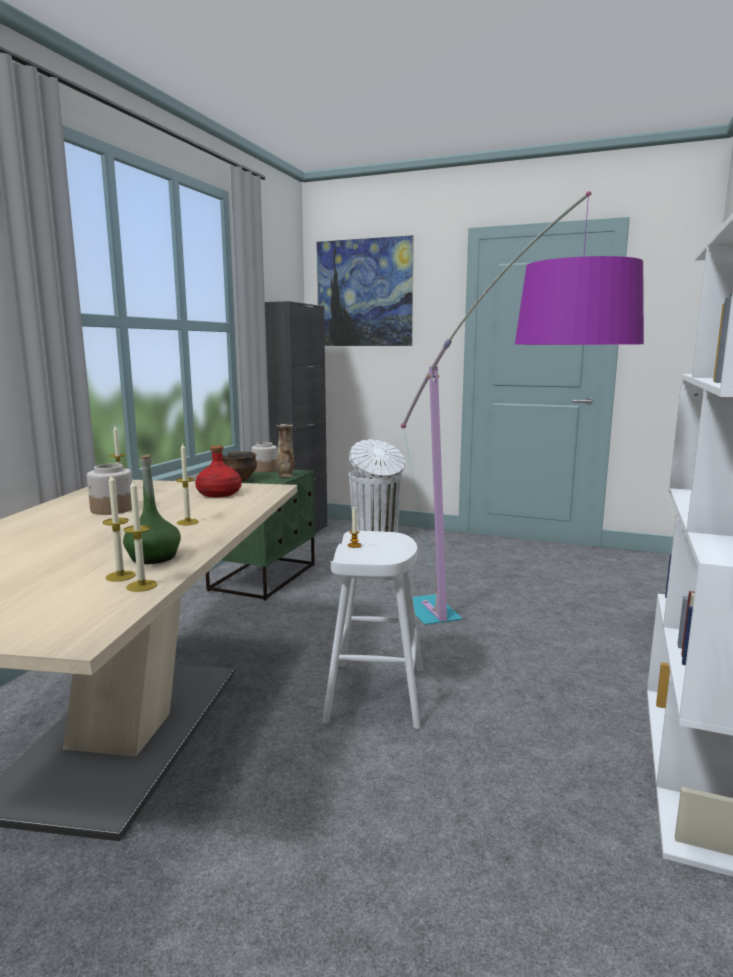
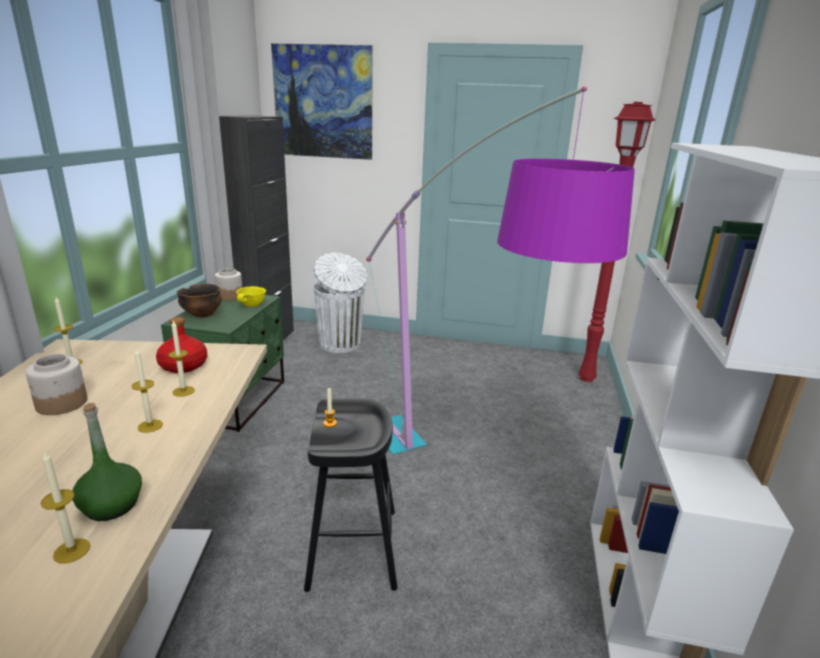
camera: 10 degrees left, 10 degrees up
candle [124,480,157,592] -> candle moved to [168,321,195,397]
vase [276,424,294,477] -> yellow bowl [236,286,266,307]
white stool [322,531,423,729] -> black stool [304,398,398,592]
none -> red floor lamp [578,102,656,382]

